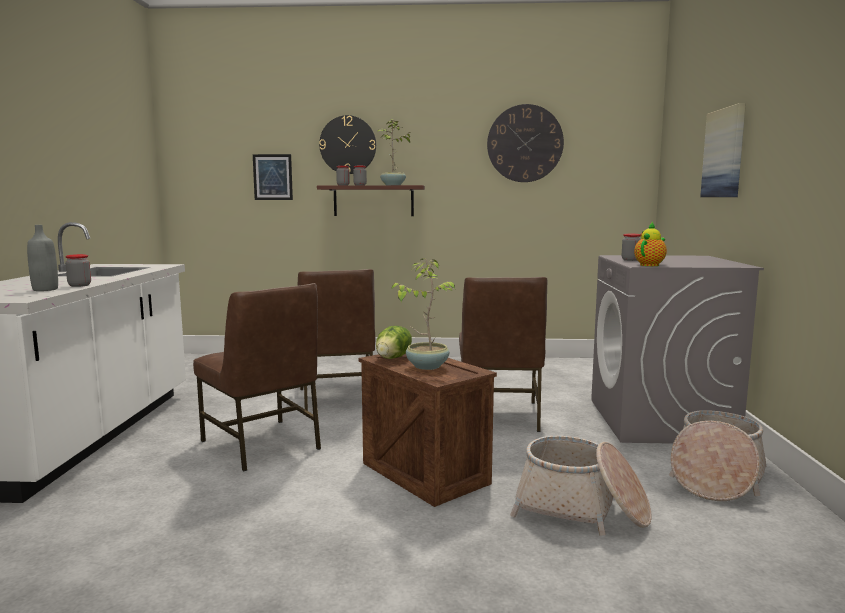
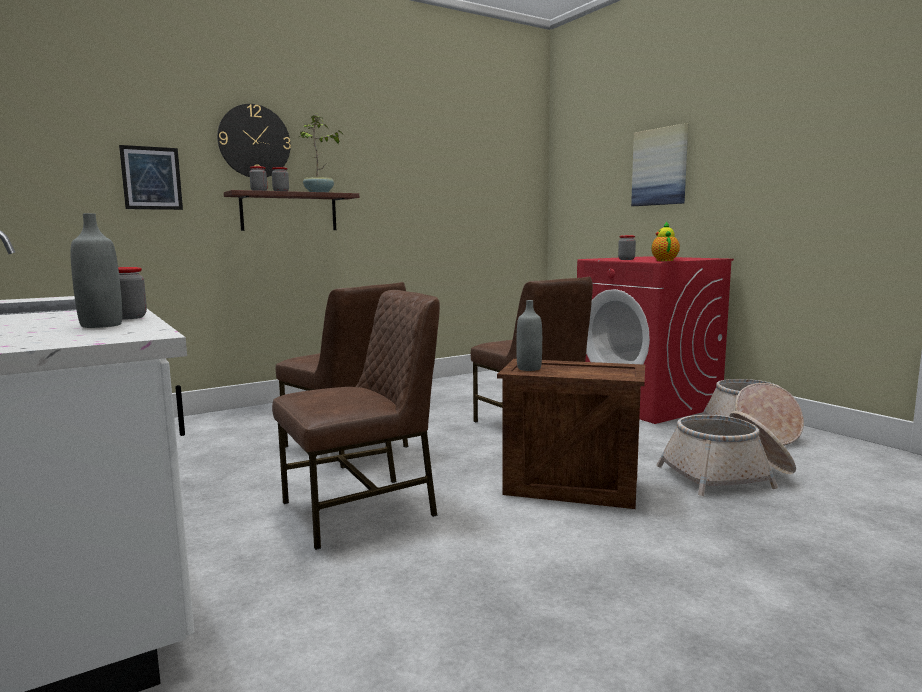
camera: 35 degrees left, 0 degrees up
brown chair [193,283,321,471] -> brown chair turned 45 degrees counterclockwise [272,290,440,550]
lettuce [376,326,412,359] -> grey bottle [516,300,542,371]
potted plant [392,258,455,370] -> none
wall clock [487,104,564,182] -> none
grey washing machine [591,255,764,444] -> red washing machine [577,256,734,424]

